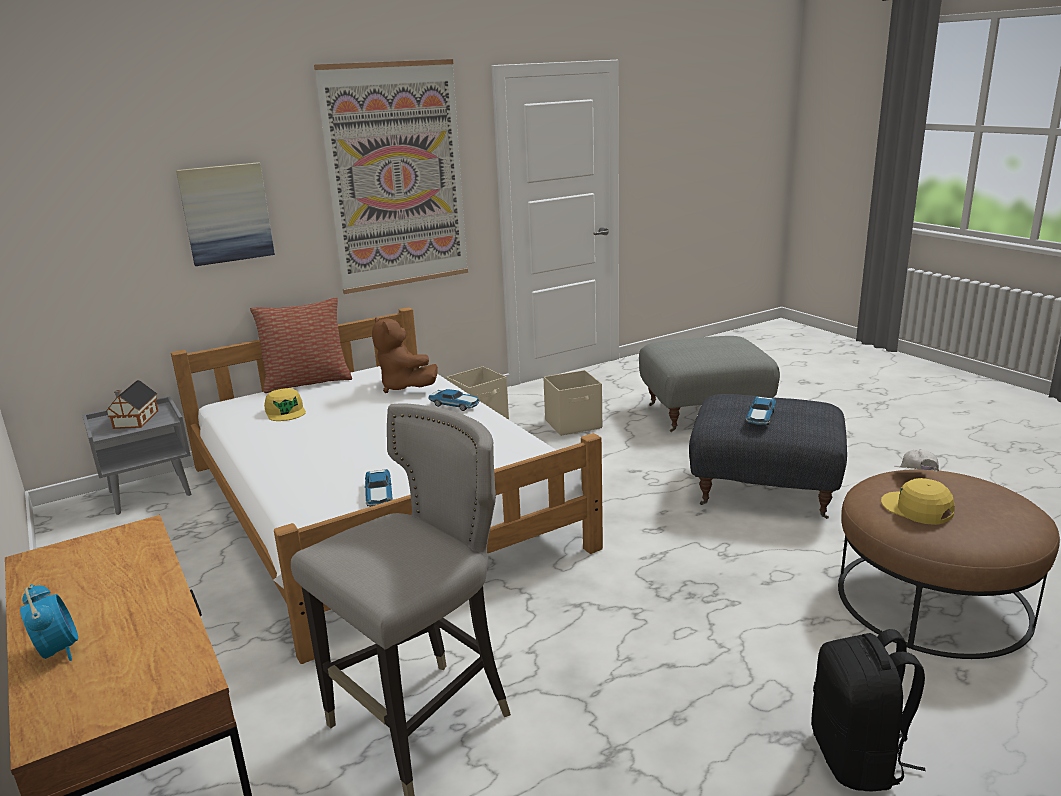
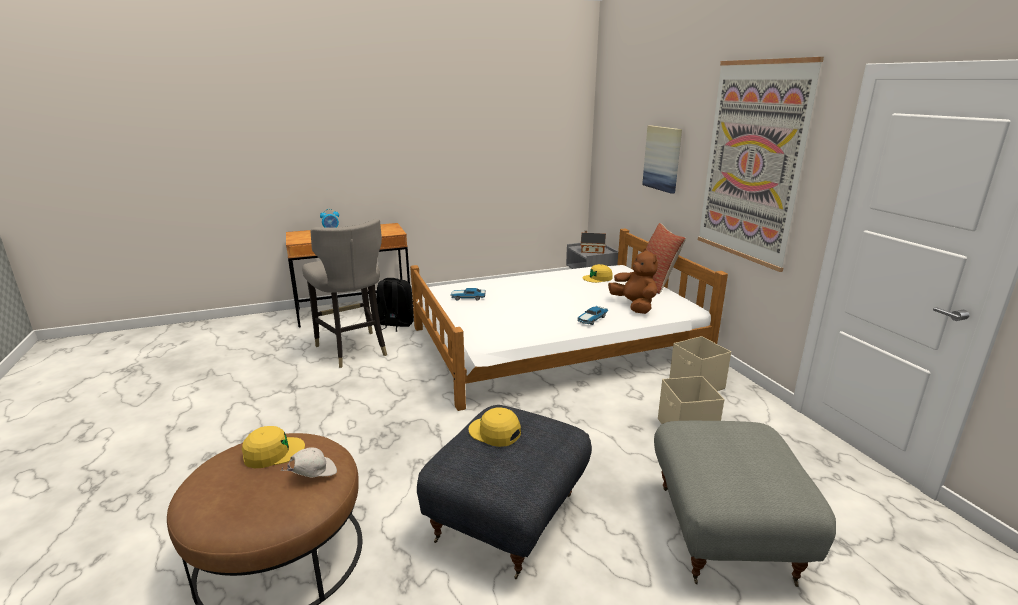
camera: 100 degrees right, 0 degrees up
brown plush toy [372,317,438,393] -> brown plush toy turned 90 degrees clockwise [608,248,658,314]
toy car [746,397,776,425] -> yellow cap [469,407,521,447]
black backpack [812,629,926,791] -> black backpack moved to [376,278,414,332]
white cap [895,449,939,471] -> white cap turned 45 degrees counterclockwise [281,447,337,477]

